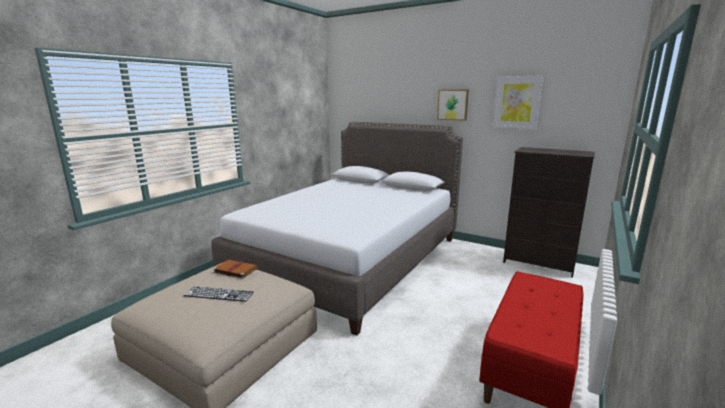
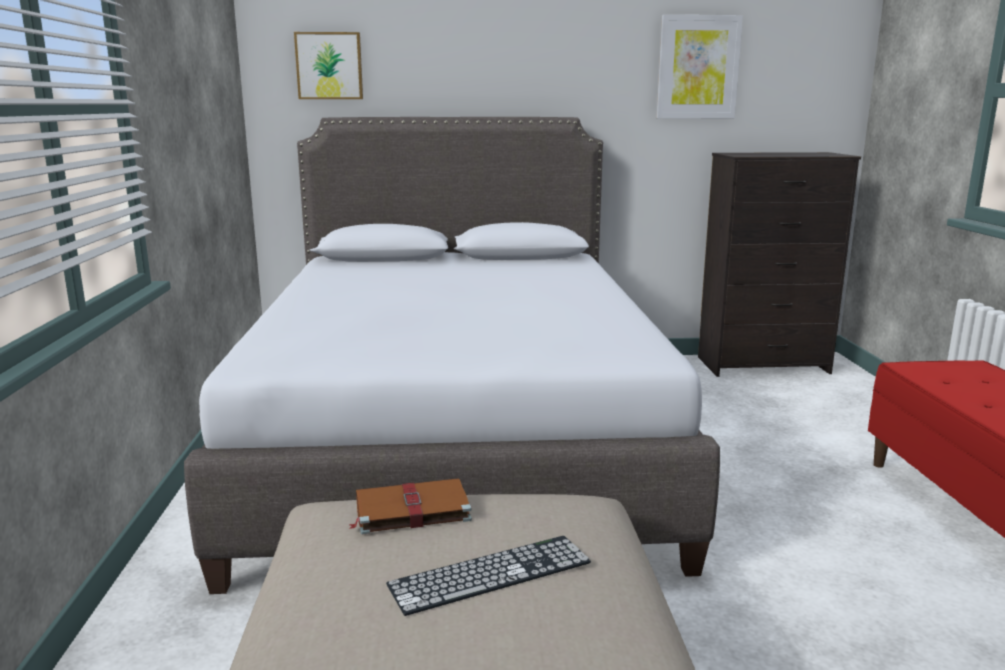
camera: 35 degrees left, 0 degrees up
picture [437,90,469,121] -> picture moved to [294,32,363,99]

